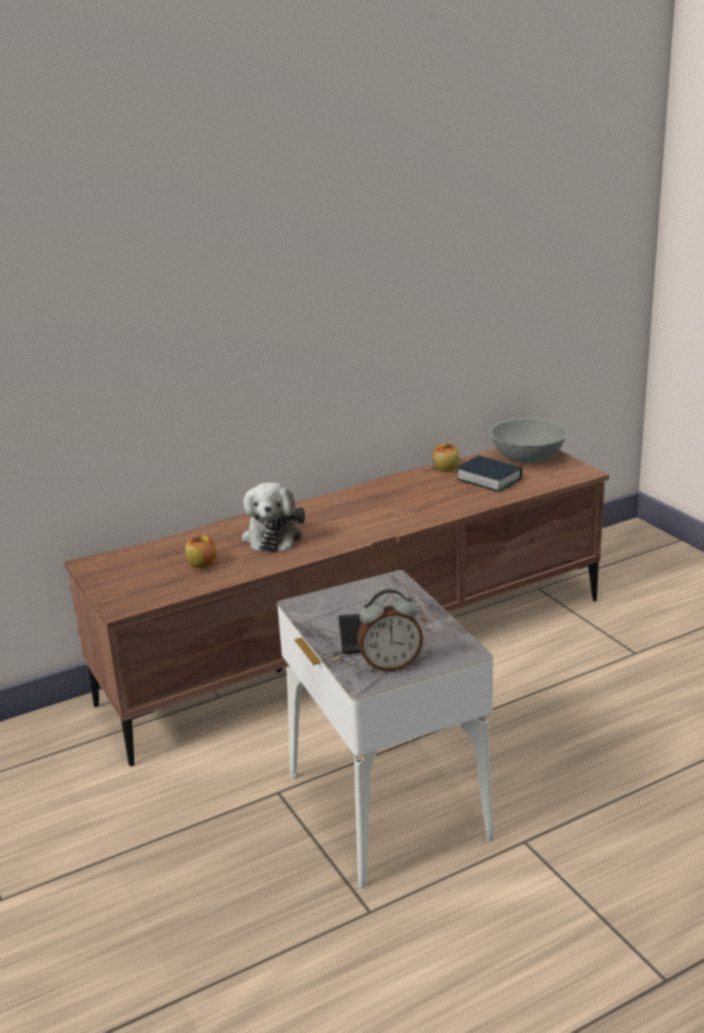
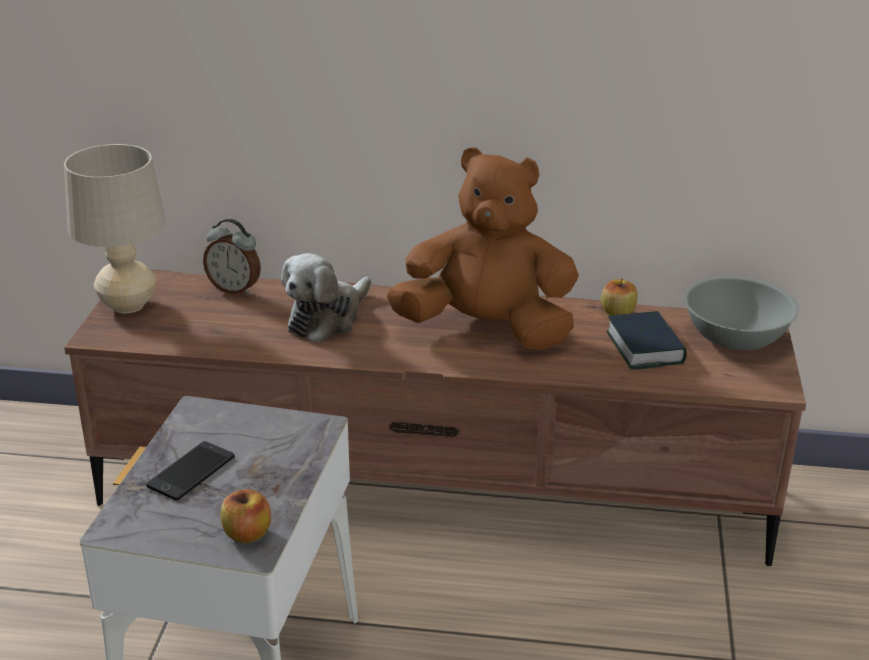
camera: 35 degrees right, 5 degrees up
apple [185,535,216,568] -> apple moved to [220,489,271,543]
alarm clock [357,589,423,671] -> alarm clock moved to [203,219,261,295]
none -> beige table lamp [64,144,166,313]
none -> brown plush toy [387,147,579,350]

